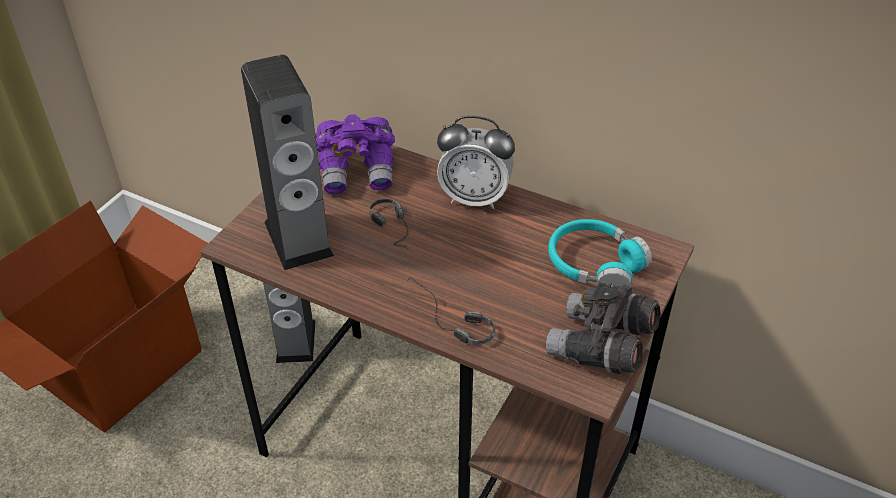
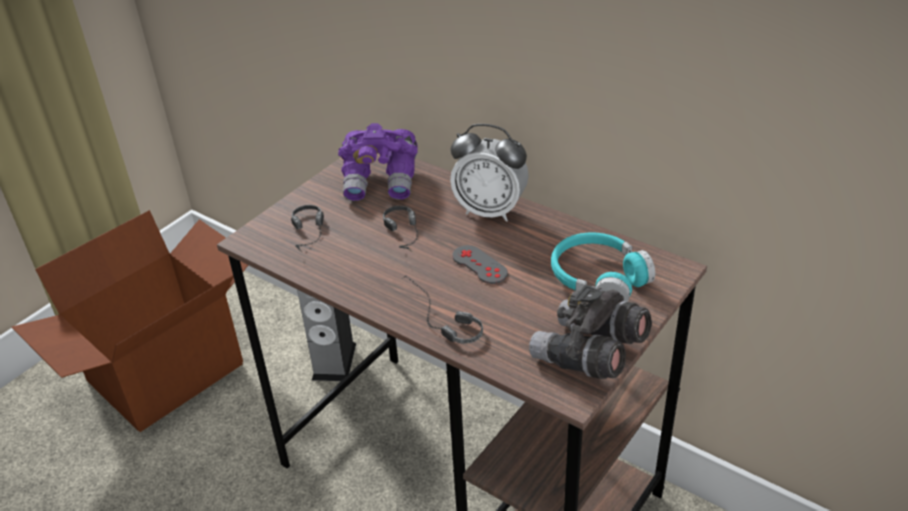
camera: 10 degrees right, 5 degrees down
speaker [241,55,334,270] -> headphones [291,205,324,252]
none -> grey game controller [453,245,508,284]

